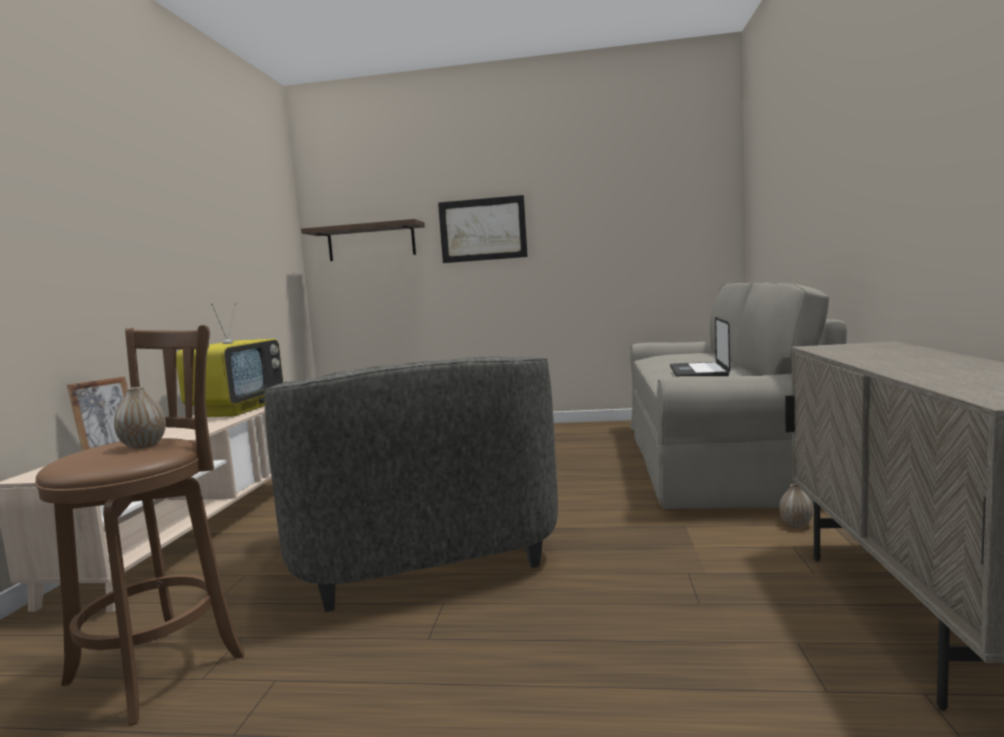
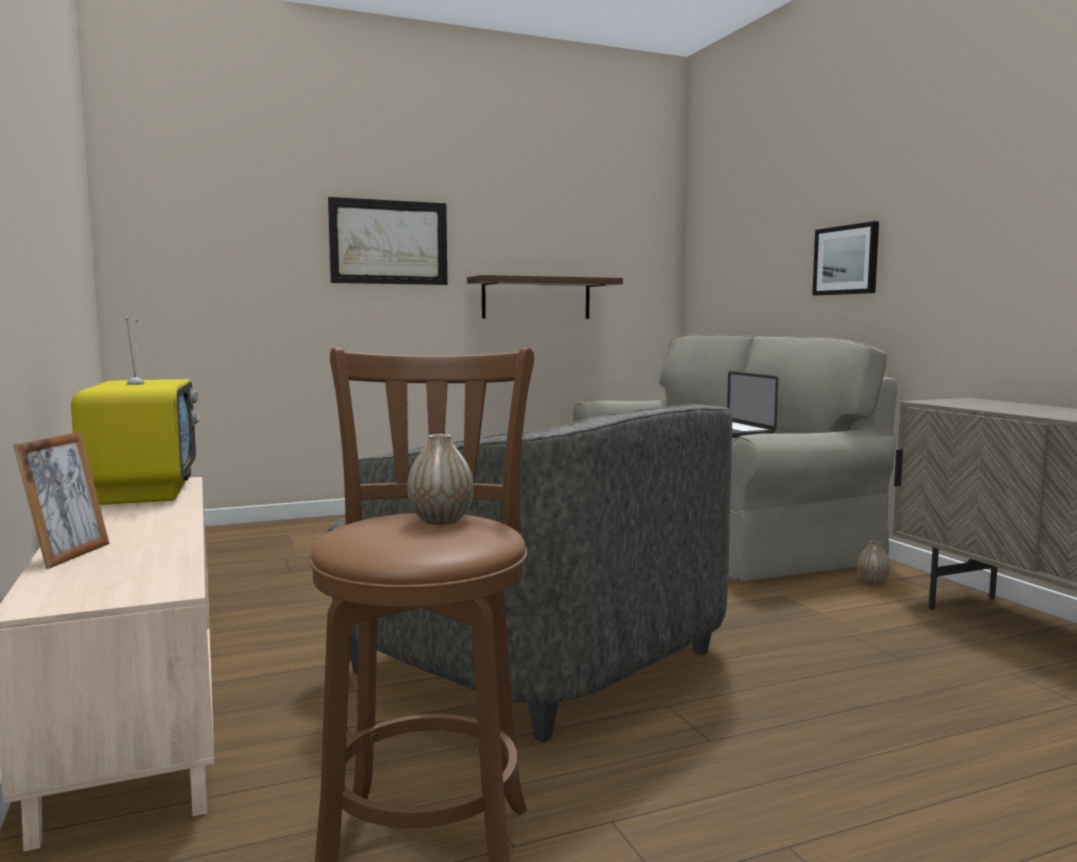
camera: 30 degrees left, 0 degrees up
shelf [301,219,425,261] -> shelf moved to [467,275,623,319]
none -> picture [812,221,879,295]

